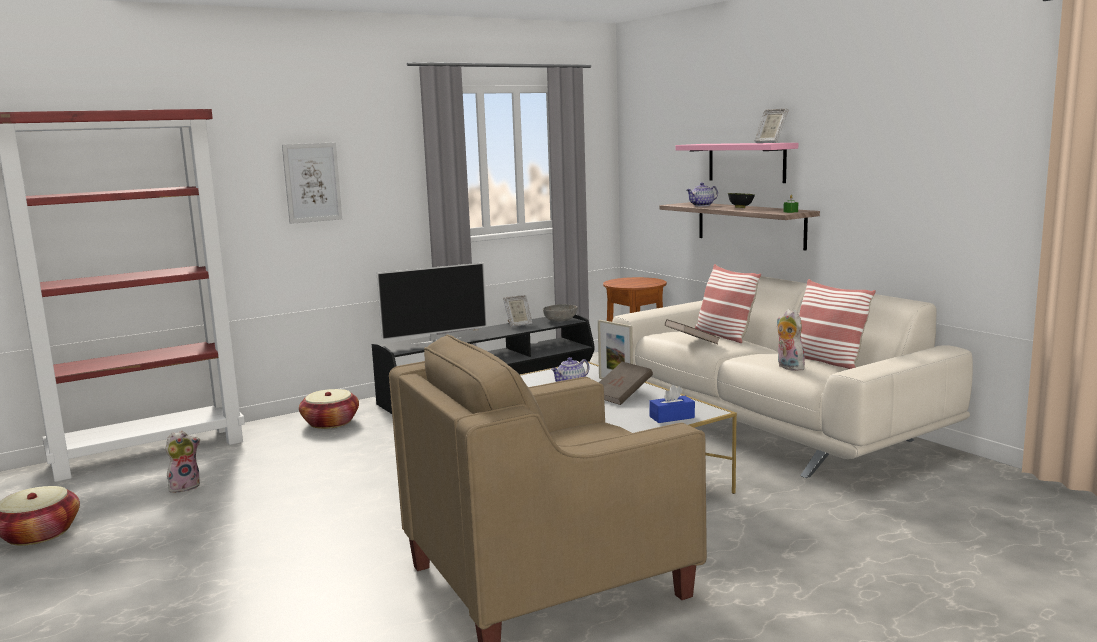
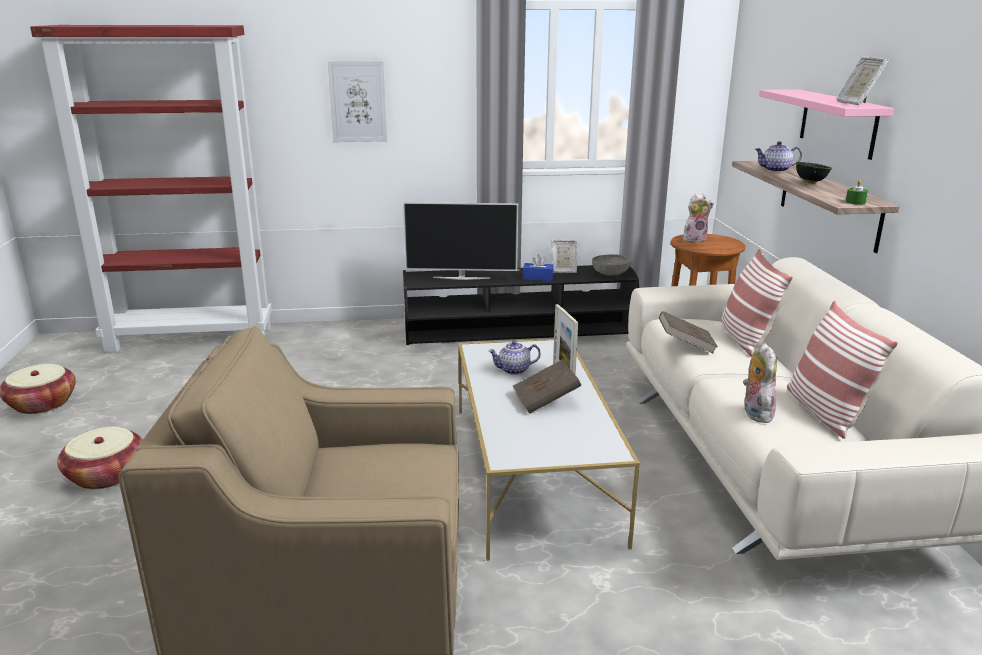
camera: 25 degrees right, 10 degrees up
plush toy [165,431,200,493] -> plush toy moved to [683,194,714,243]
basket [299,389,359,429] -> basket moved to [57,427,143,489]
blue tissue box [649,385,695,423] -> blue tissue box moved to [523,254,553,281]

